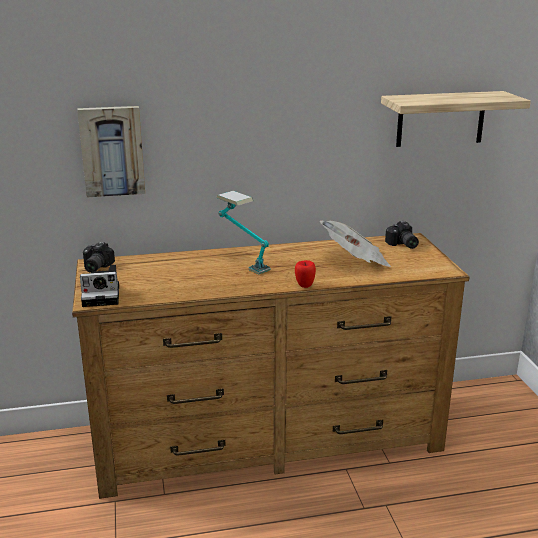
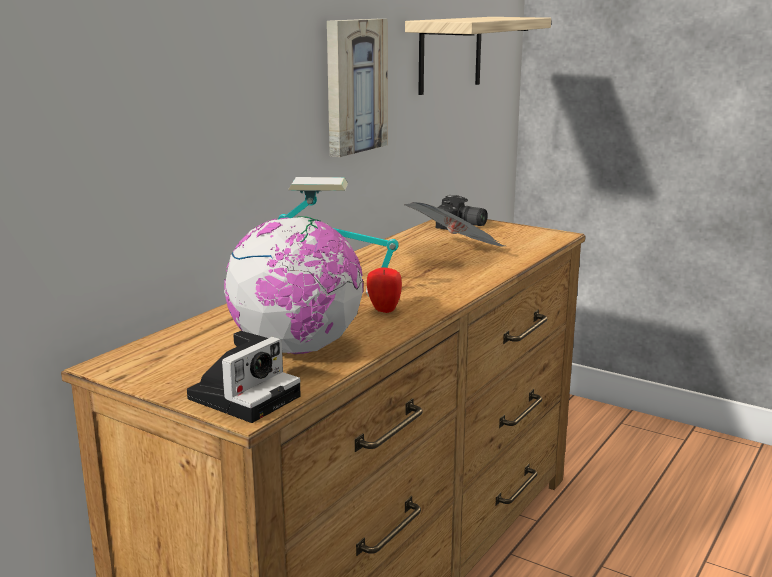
camera: 45 degrees left, 5 degrees down
picture [77,106,145,197] -> picture moved to [327,19,388,157]
camera [83,242,115,273] -> none
apple [295,260,316,288] -> apple moved to [367,268,402,313]
none -> globe [224,216,363,354]

